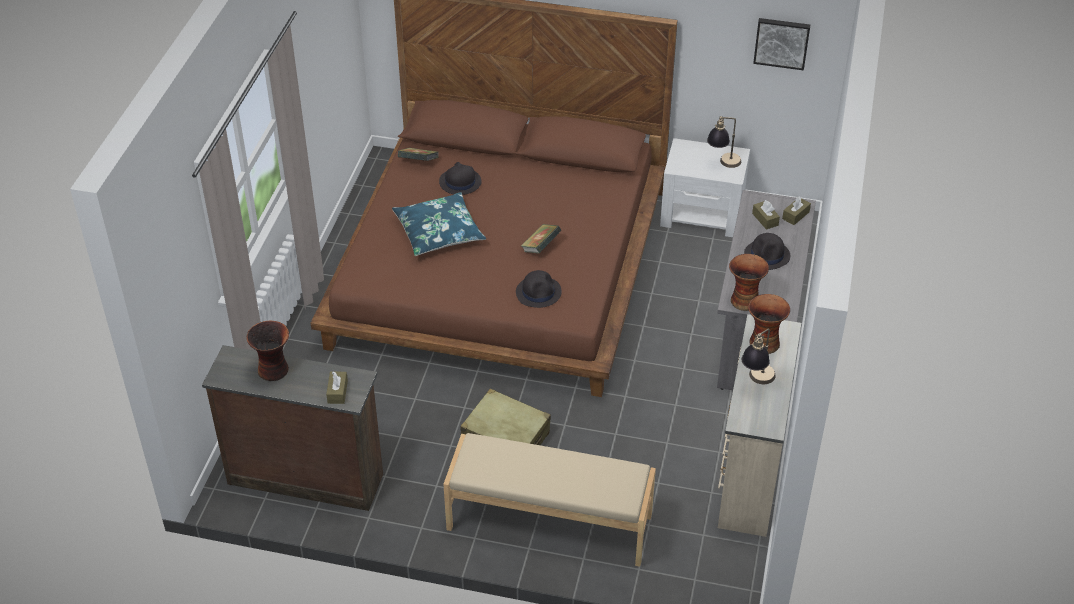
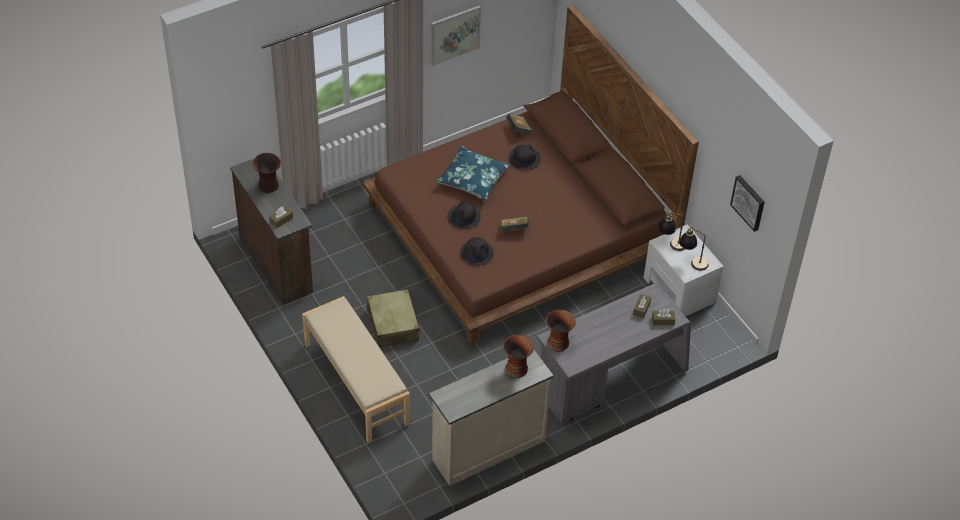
camera: 45 degrees right, 5 degrees up
table lamp [742,328,776,384] -> table lamp moved to [658,211,685,251]
black hat [744,233,790,270] -> black hat moved to [447,201,481,229]
none -> picture [431,5,481,66]

